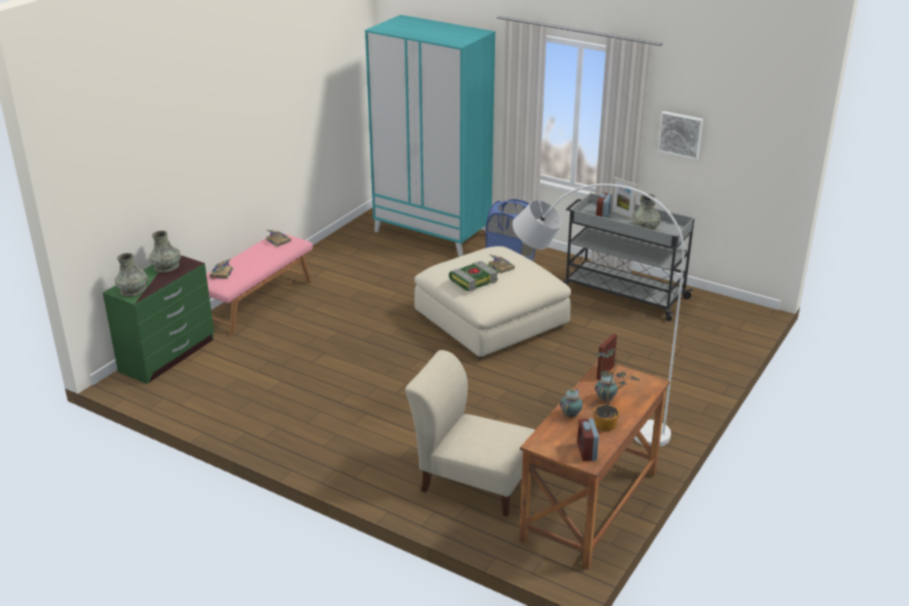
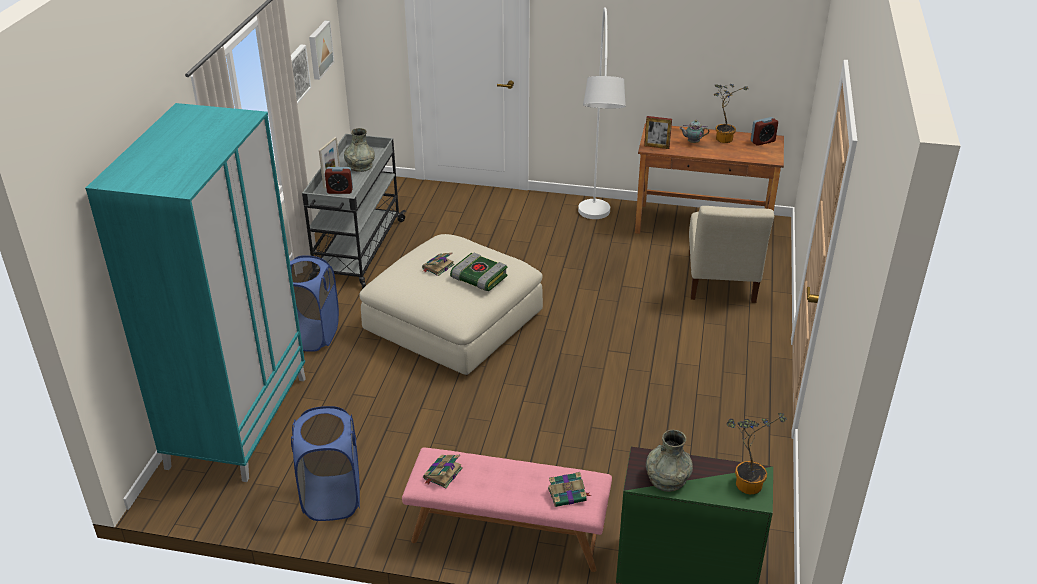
camera: 110 degrees left, 5 degrees up
grey vase [115,253,148,297] -> potted plant [726,413,787,494]
teapot [560,389,583,418] -> none
none -> blue laundry basket [291,406,360,521]
none -> picture [309,21,334,80]

